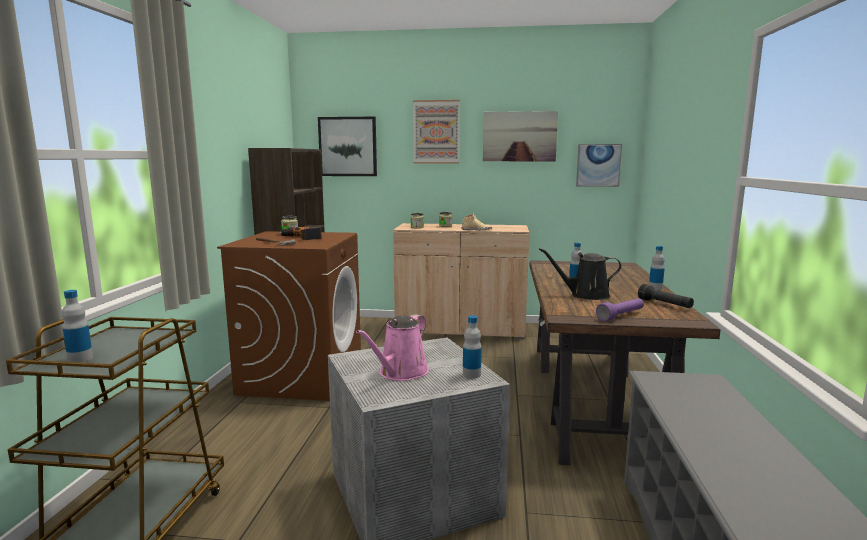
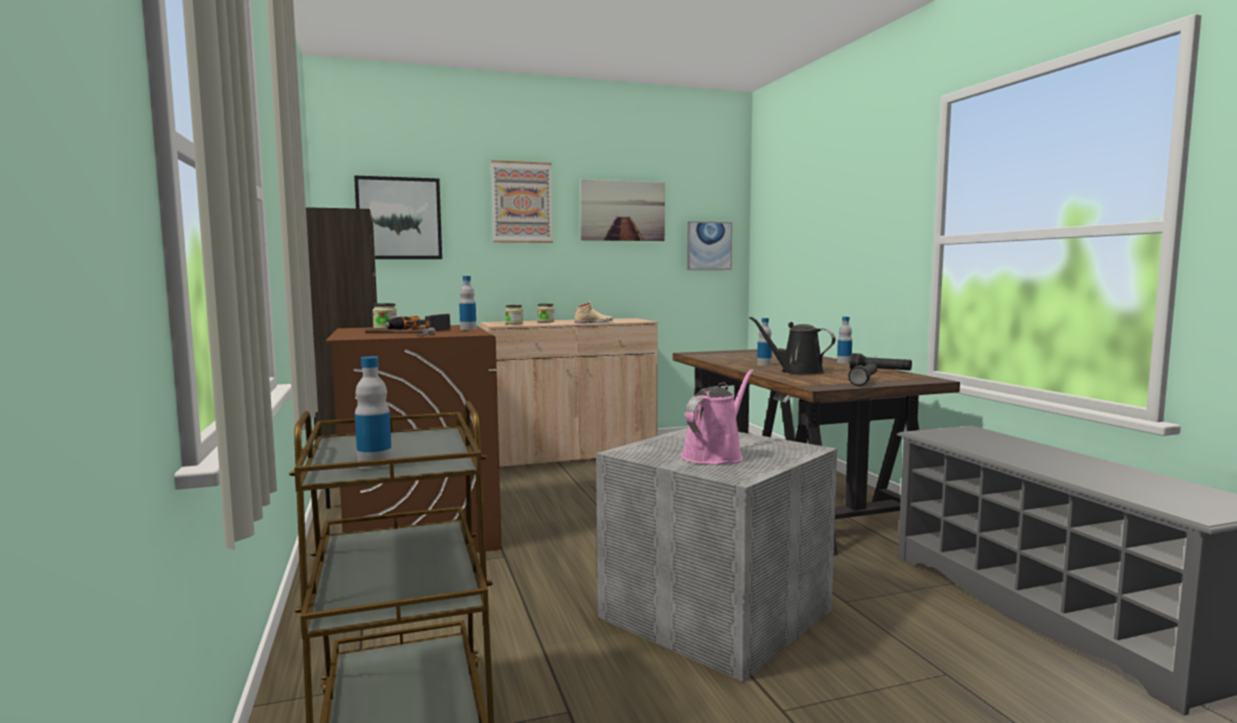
camera: 25 degrees left, 5 degrees down
pink watering can [356,314,429,381] -> pink watering can turned 150 degrees counterclockwise [681,369,754,465]
bottle [463,315,482,378] -> bottle moved to [459,276,476,330]
black watering can [539,248,622,300] -> black watering can turned 60 degrees clockwise [750,317,836,374]
purple flashlight [596,298,644,321] -> black flashlight [848,363,877,386]

